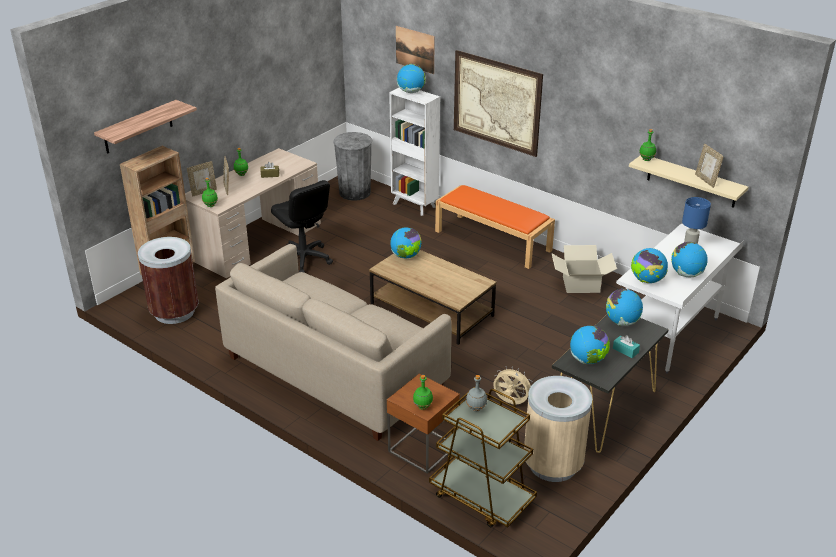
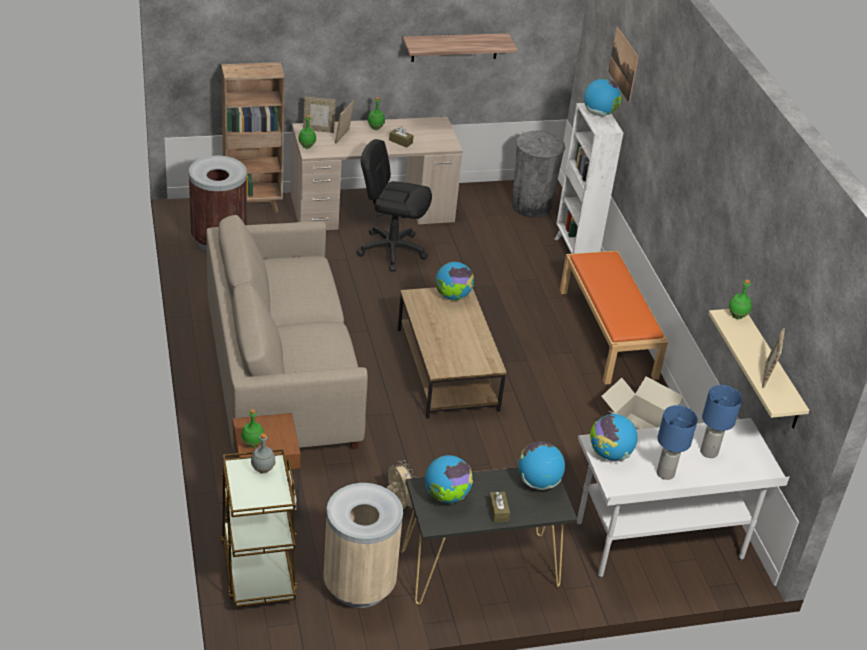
camera: 35 degrees right, 5 degrees up
shelf [94,100,197,154] -> shelf moved to [403,33,518,62]
black office chair [271,180,333,273] -> black office chair turned 105 degrees clockwise [357,139,432,272]
picture [454,50,543,157] -> none
turquoise tissue box [613,335,640,358] -> brown tissue box [489,492,510,522]
globe [671,242,708,277] -> blue table lamp [657,405,698,480]

